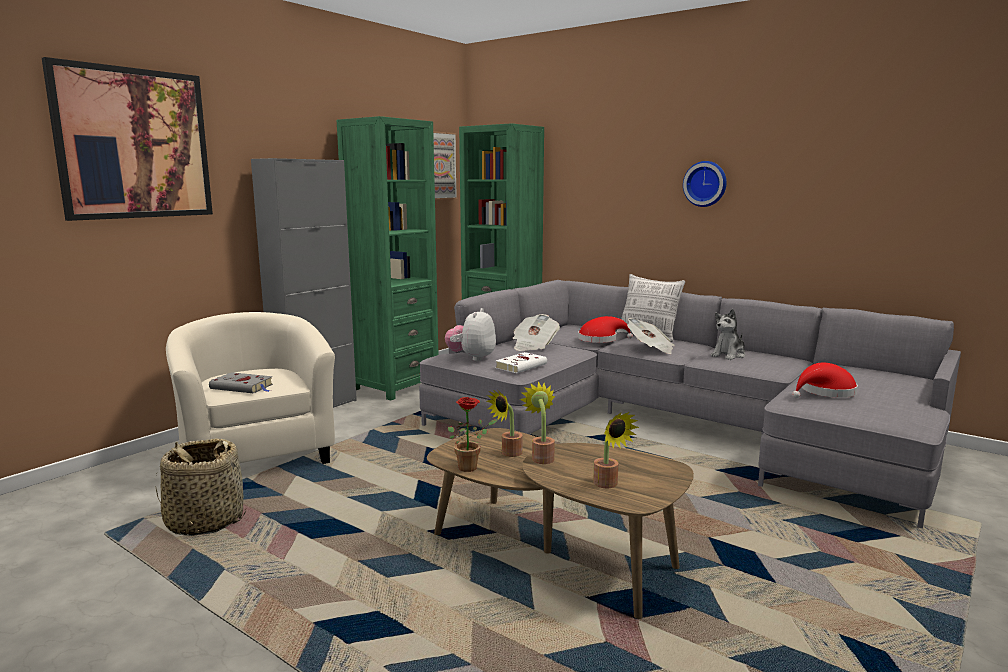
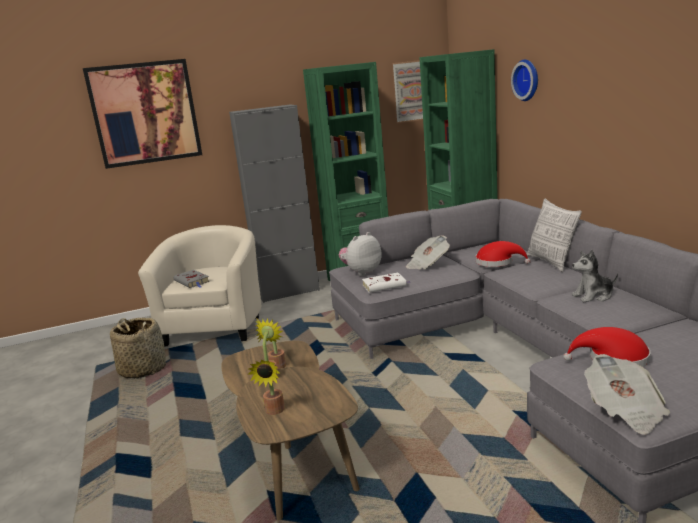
camera: 35 degrees right, 5 degrees up
potted plant [448,397,498,472] -> none
newspaper [627,318,674,354] -> newspaper moved to [584,354,670,435]
wall clock [683,161,727,207] -> wall clock moved to [511,59,538,101]

